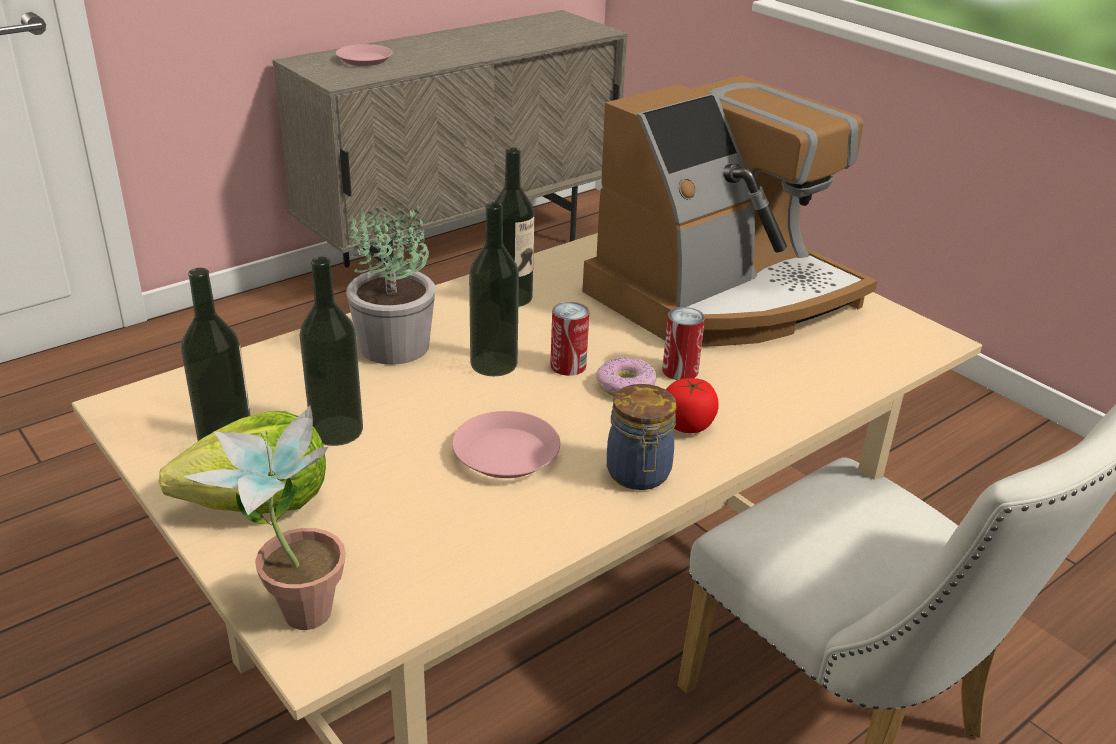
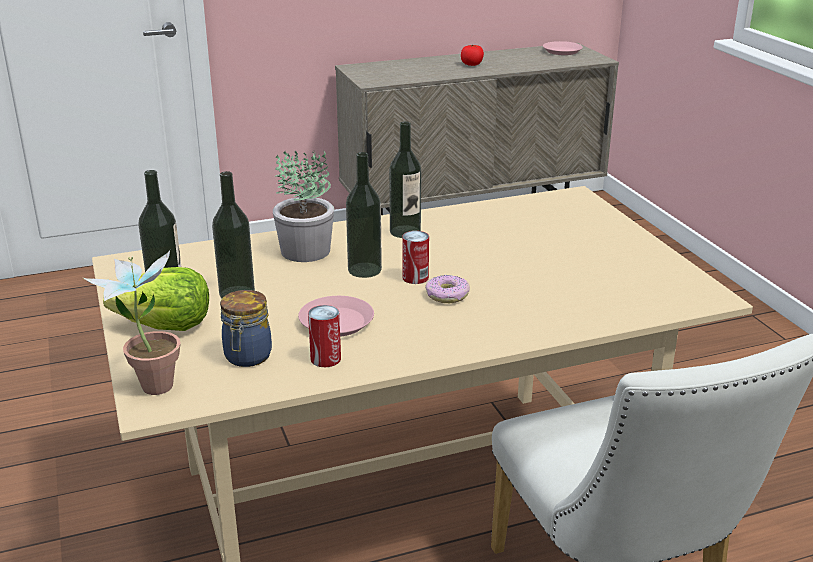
camera: 20 degrees right, 5 degrees down
pink plate [336,44,393,66] -> pink plate moved to [543,41,583,55]
coffee machine [582,75,878,347] -> none
jar [607,384,676,490] -> jar moved to [220,290,272,367]
can [662,307,705,380] -> can moved to [308,305,341,367]
tomato [666,378,719,433] -> tomato moved to [461,45,484,66]

